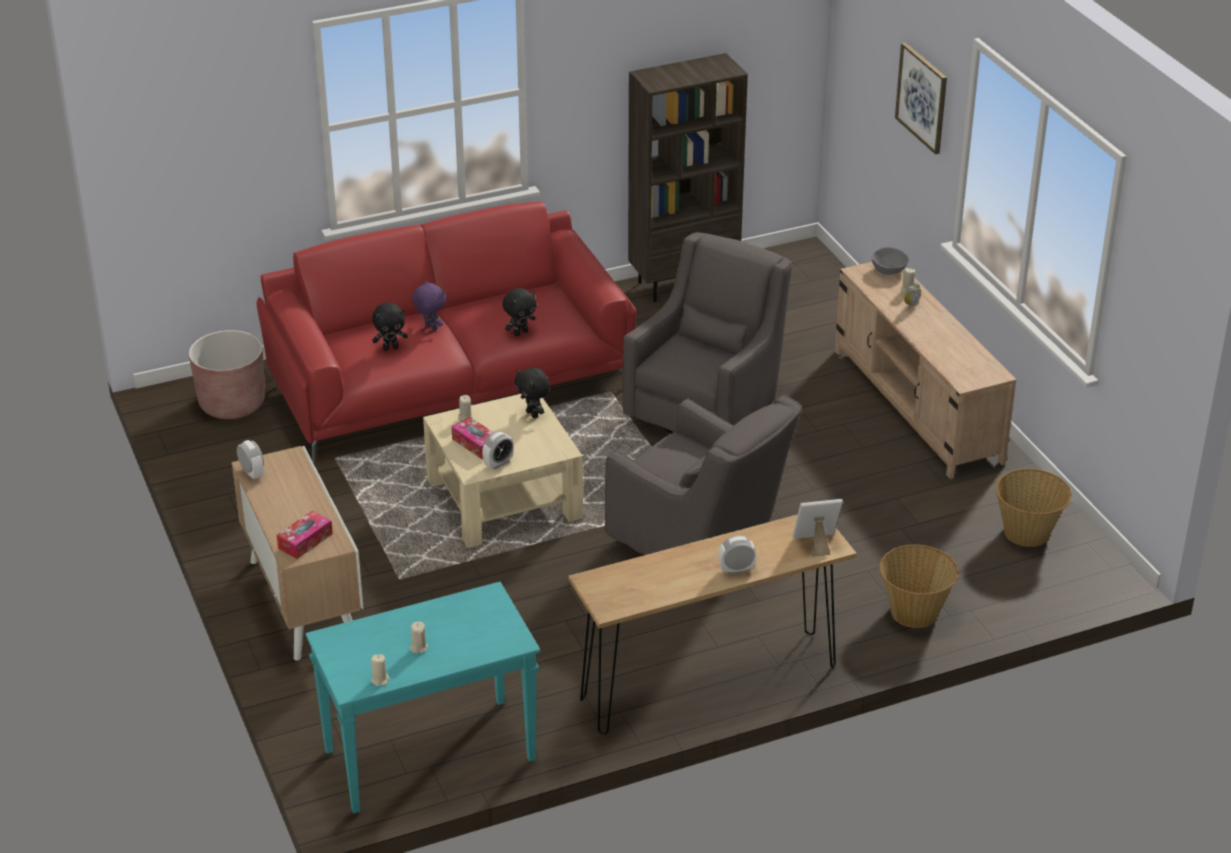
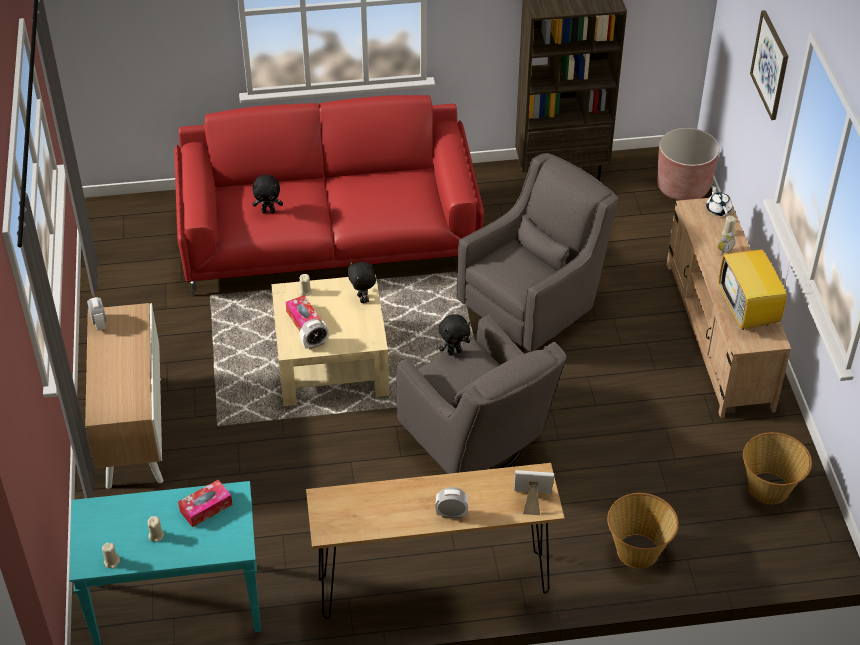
camera: 15 degrees right, 10 degrees up
brown planter [189,330,265,419] -> brown planter moved to [657,128,719,201]
tissue box [276,510,333,559] -> tissue box moved to [178,480,233,527]
purple plush toy [412,280,446,331] -> none
black plush toy [503,288,537,336] -> black plush toy moved to [439,314,470,356]
grey bowl [872,247,909,275] -> white teapot [706,184,732,216]
none -> television [718,243,791,330]

